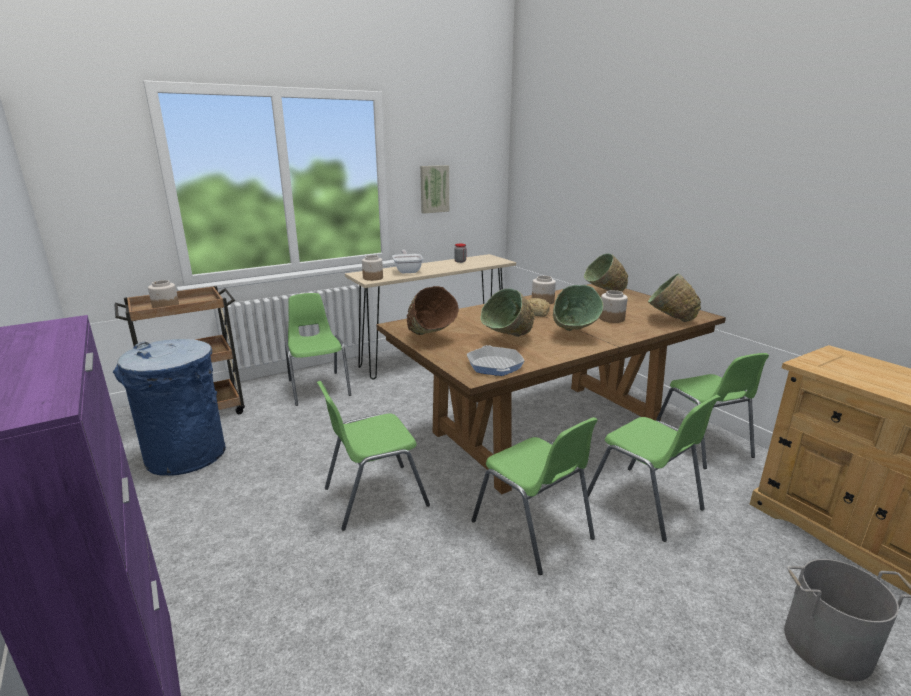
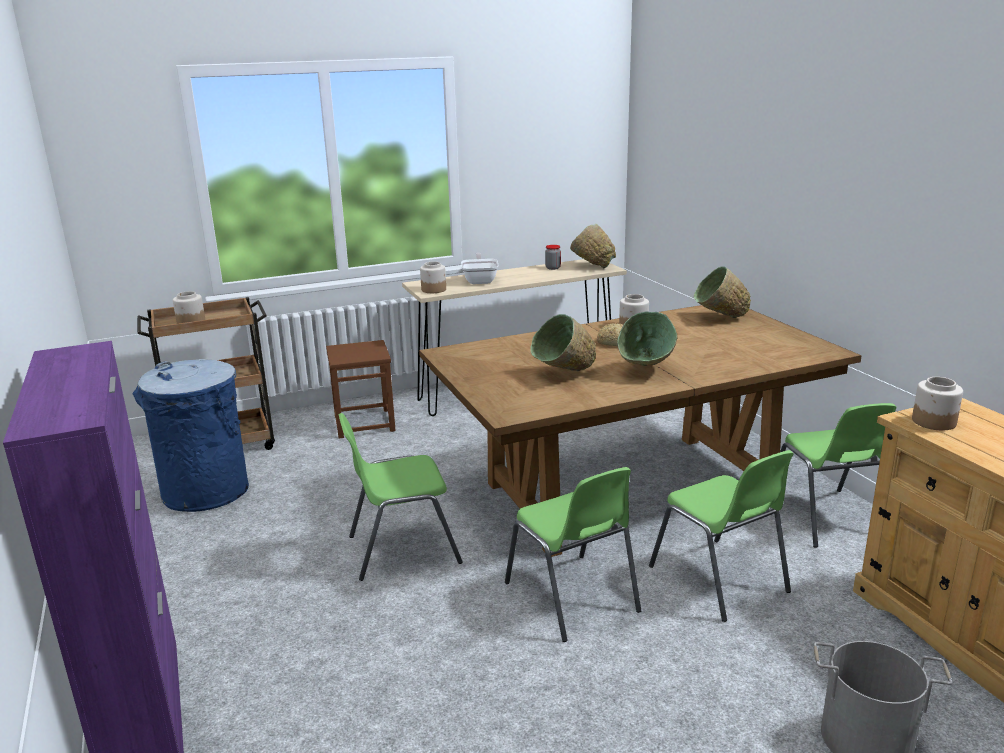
camera: 10 degrees right, 0 degrees up
green chair [285,293,351,406] -> brown stool [326,340,396,439]
brown bowl [407,286,458,335] -> none
picture [420,165,449,214] -> none
frying pan [467,345,524,376] -> none
jar [599,290,628,323] -> jar moved to [912,377,963,430]
green bowl [648,273,701,322] -> green bowl moved to [570,224,616,269]

